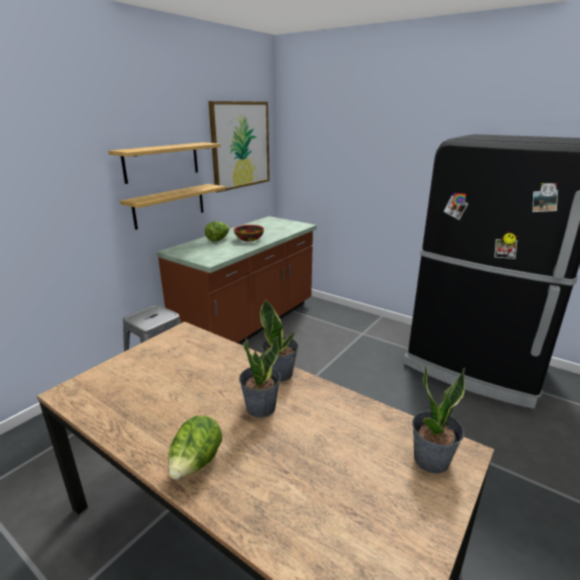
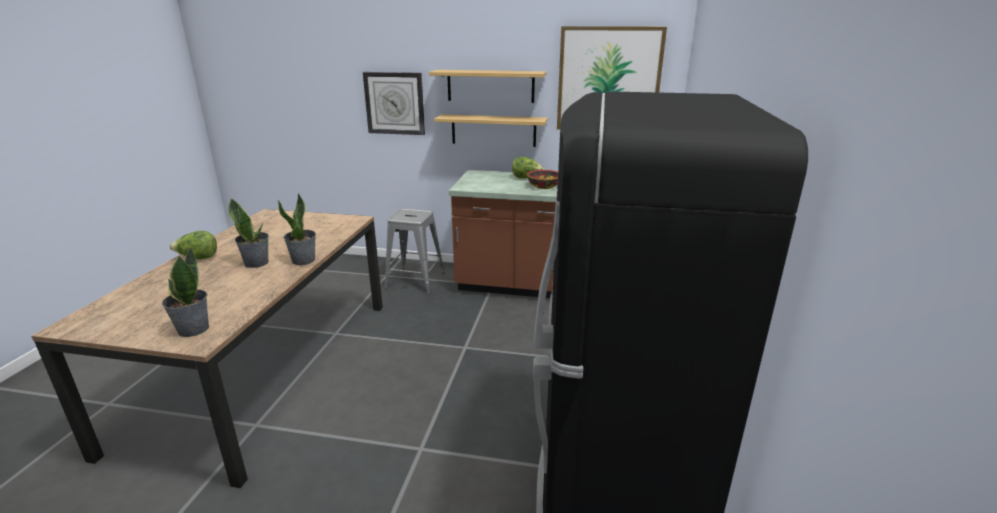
camera: 65 degrees right, 0 degrees up
none -> wall clock [363,72,425,135]

